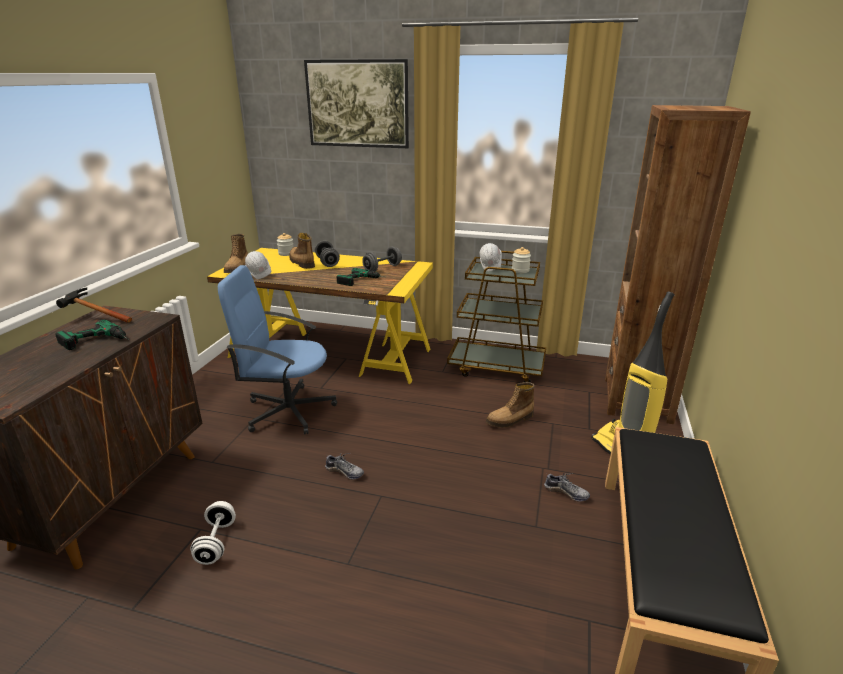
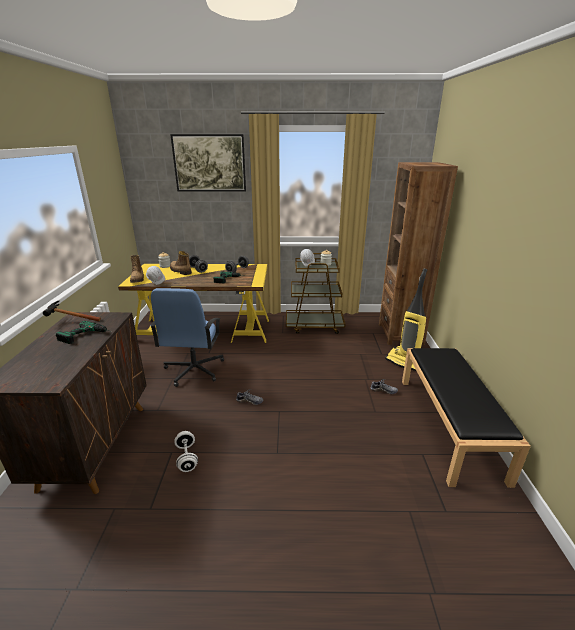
camera: 15 degrees left, 0 degrees up
blue office chair [218,265,337,434] -> blue office chair turned 75 degrees counterclockwise [150,288,224,387]
boot [486,382,535,428] -> none

